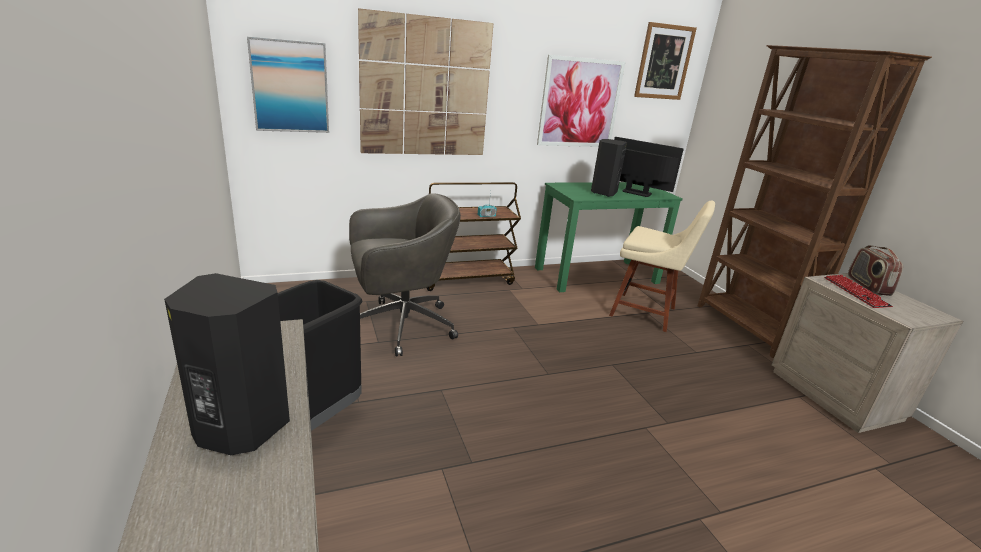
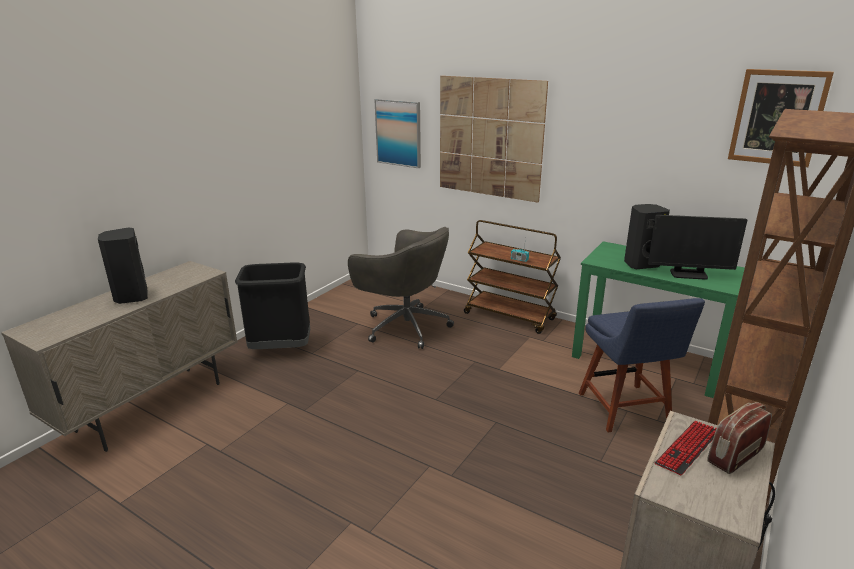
camera: 55 degrees right, 0 degrees up
picture [537,55,625,147] -> none
beige chair [609,201,715,332] -> blue chair [579,298,705,432]
monitor [614,137,684,197] -> monitor turned 105 degrees clockwise [648,215,747,280]

